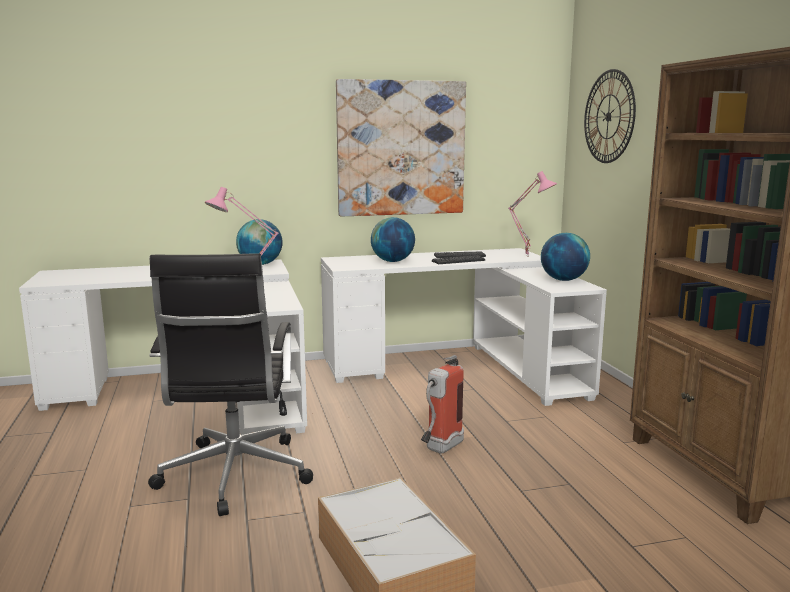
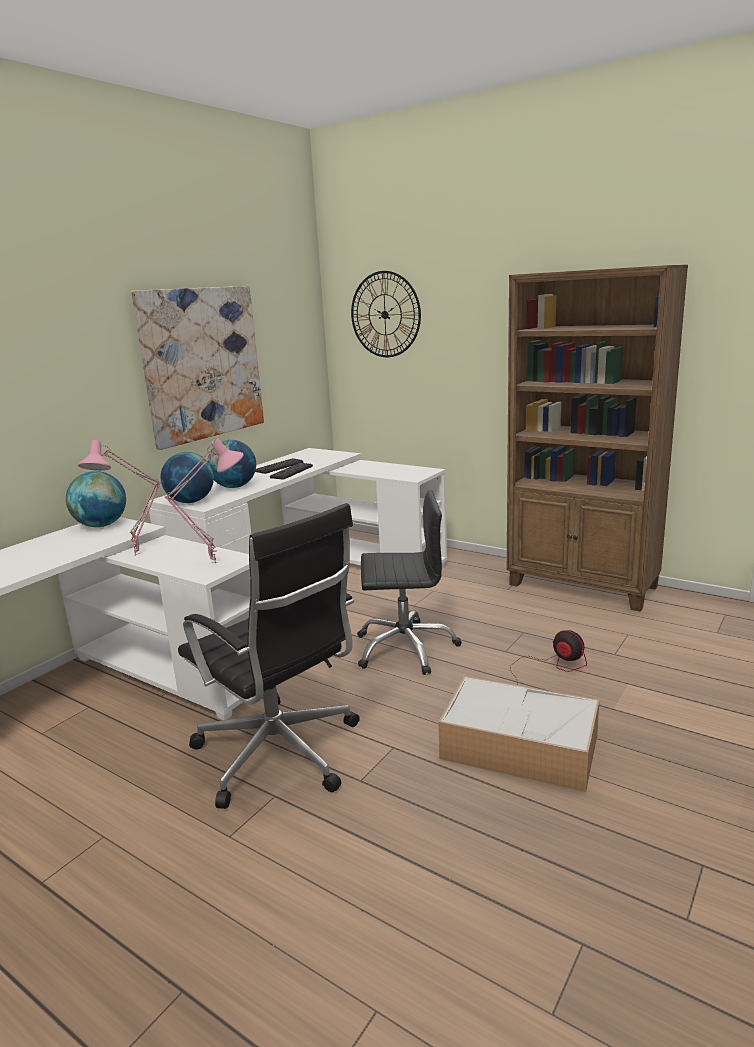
camera: 40 degrees left, 5 degrees up
fire extinguisher [421,355,464,454] -> black office chair [357,490,462,675]
pink table lamp [508,171,557,254] -> pink table lamp moved to [165,438,244,563]
globe [541,233,590,281] -> globe moved to [161,452,214,503]
none -> fan [510,630,587,684]

